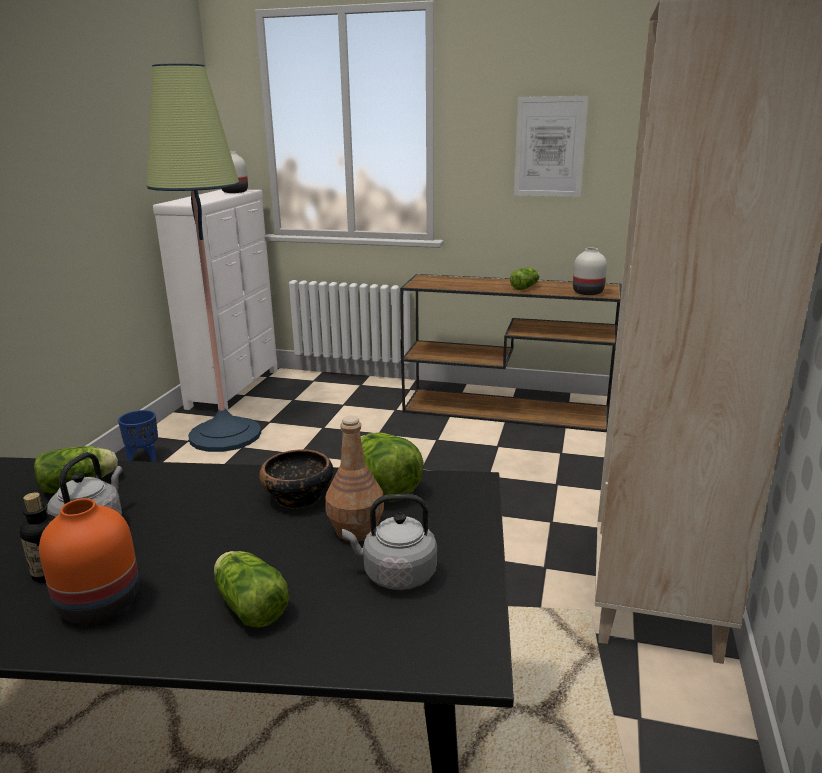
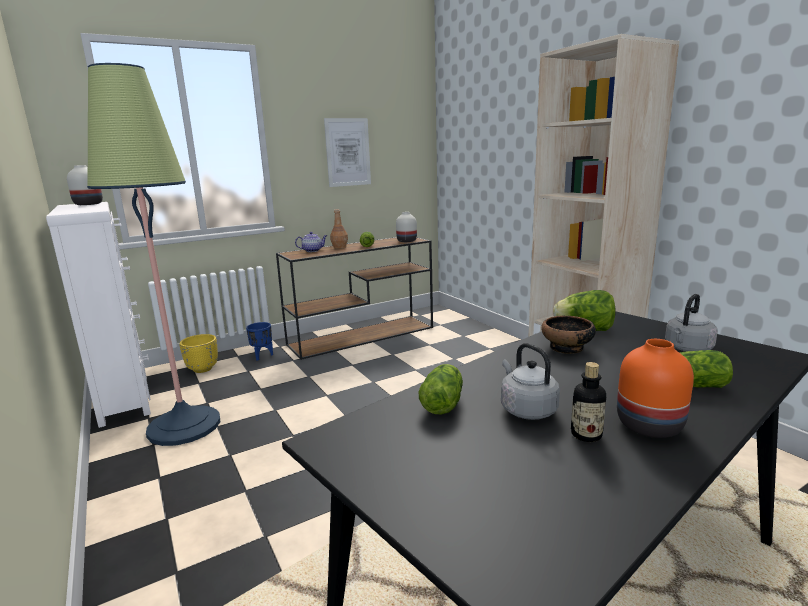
camera: 45 degrees left, 5 degrees down
blue planter [118,410,158,462] -> blue planter moved to [246,322,273,360]
brown bottle [325,416,384,542] -> brown bottle moved to [330,209,348,249]
none -> yellow planter [179,334,218,373]
none -> teapot [295,232,327,252]

